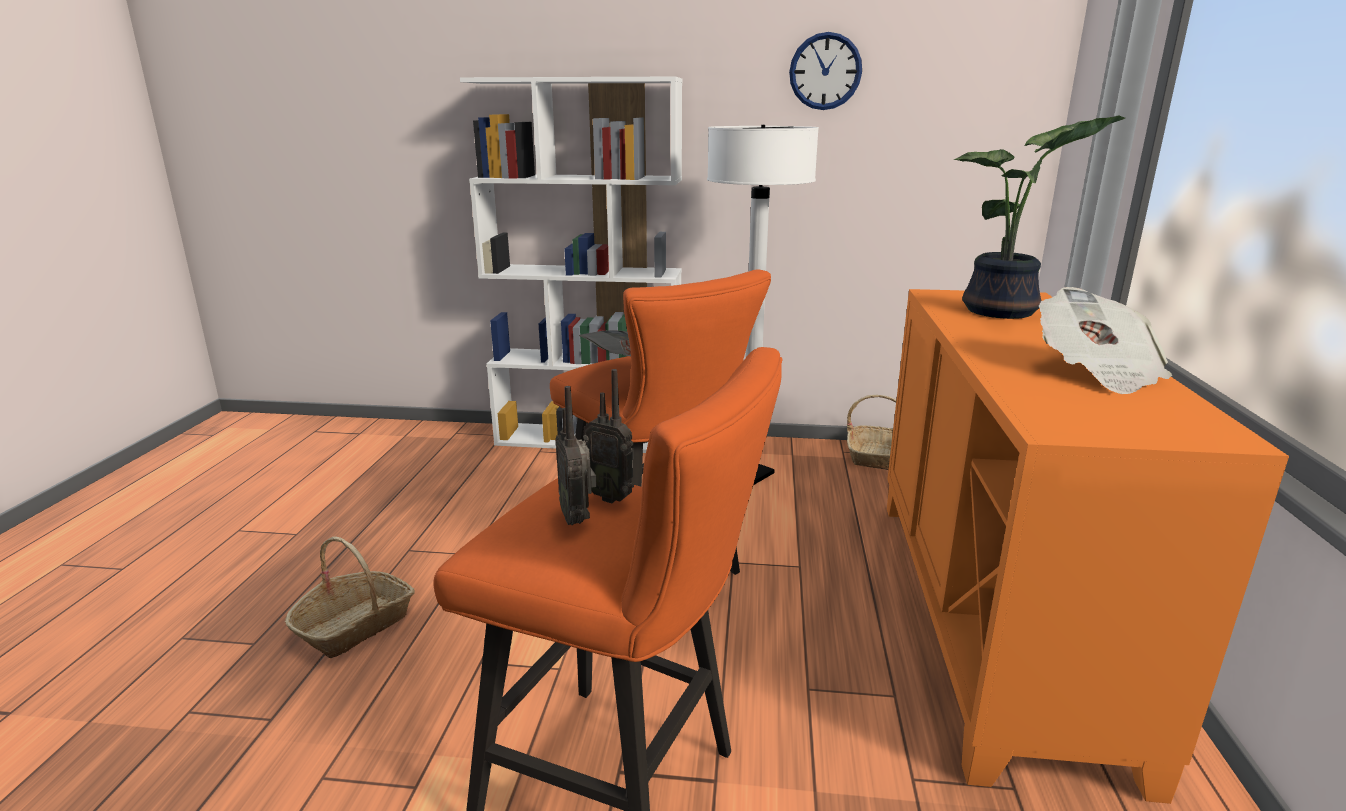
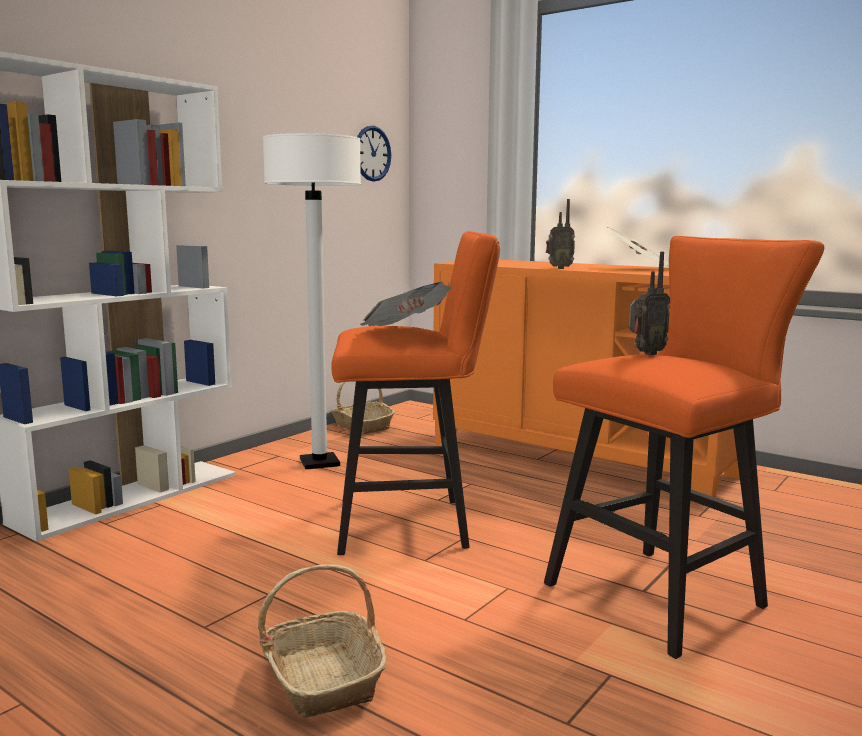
camera: 60 degrees left, 10 degrees down
radio [555,386,597,525] -> radio moved to [546,199,575,269]
wall clock [789,32,862,110] -> wall clock moved to [357,126,391,182]
potted plant [953,115,1125,319] -> none

